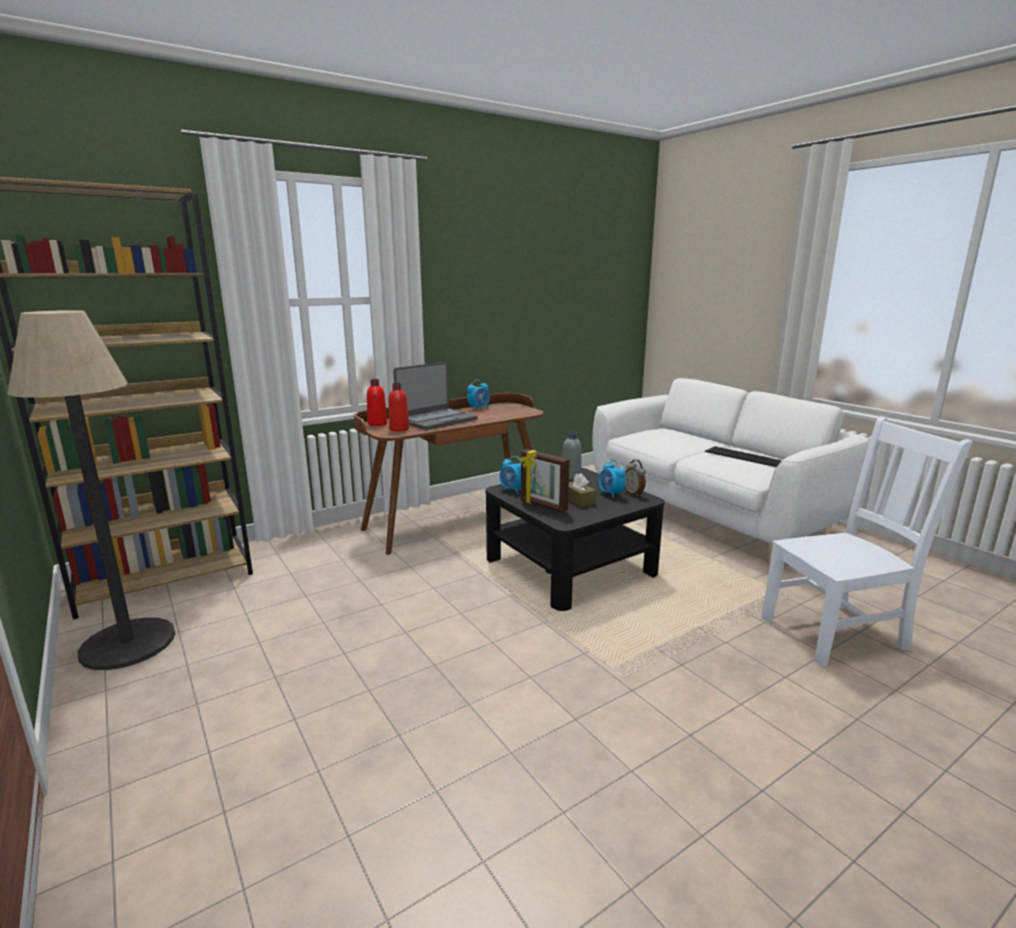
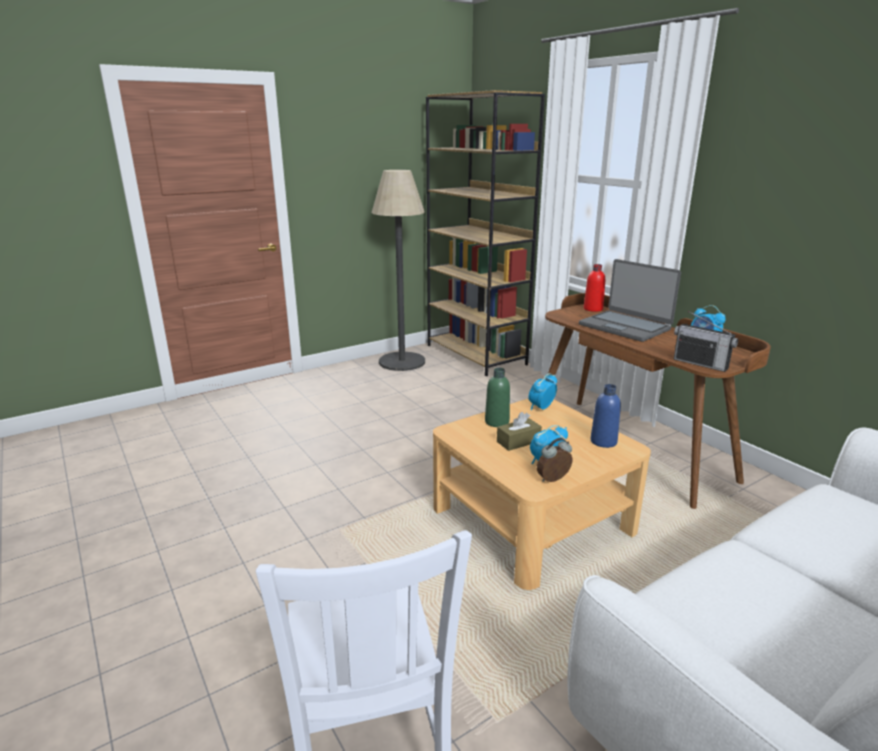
camera: 90 degrees right, 5 degrees up
red bottle [388,383,409,432] -> none
black coffee table [486,468,665,611] -> beige coffee table [433,399,651,590]
picture frame [520,449,570,513] -> green bottle [485,368,510,427]
grey bottle [562,431,581,480] -> blue bottle [590,384,621,448]
keyboard [705,446,782,467] -> none
none -> radio [673,311,738,372]

